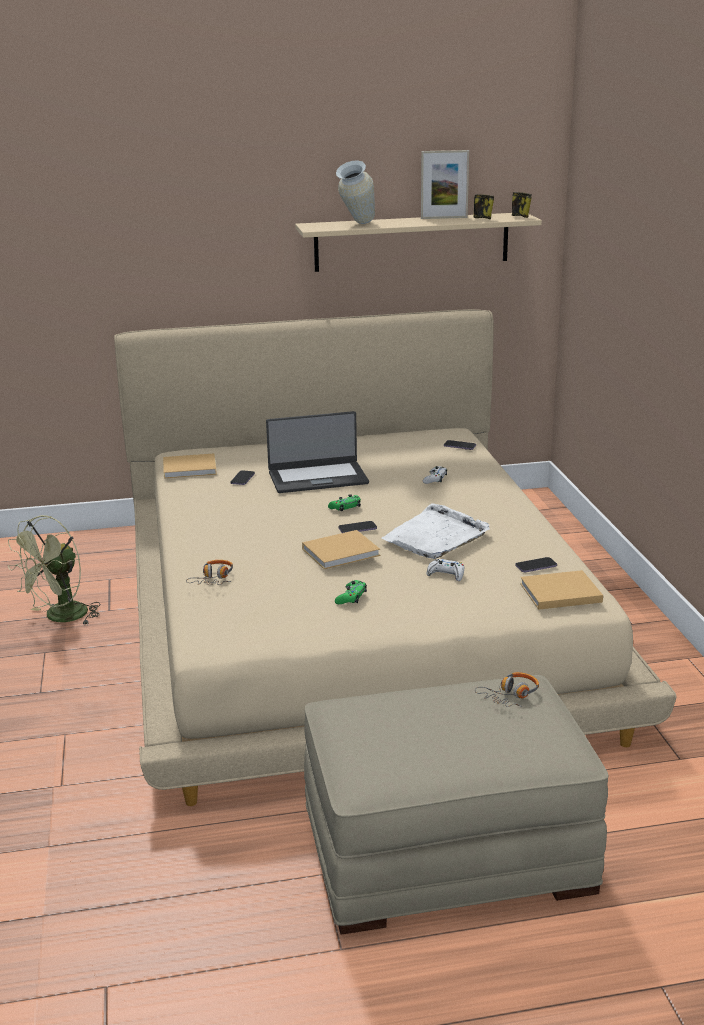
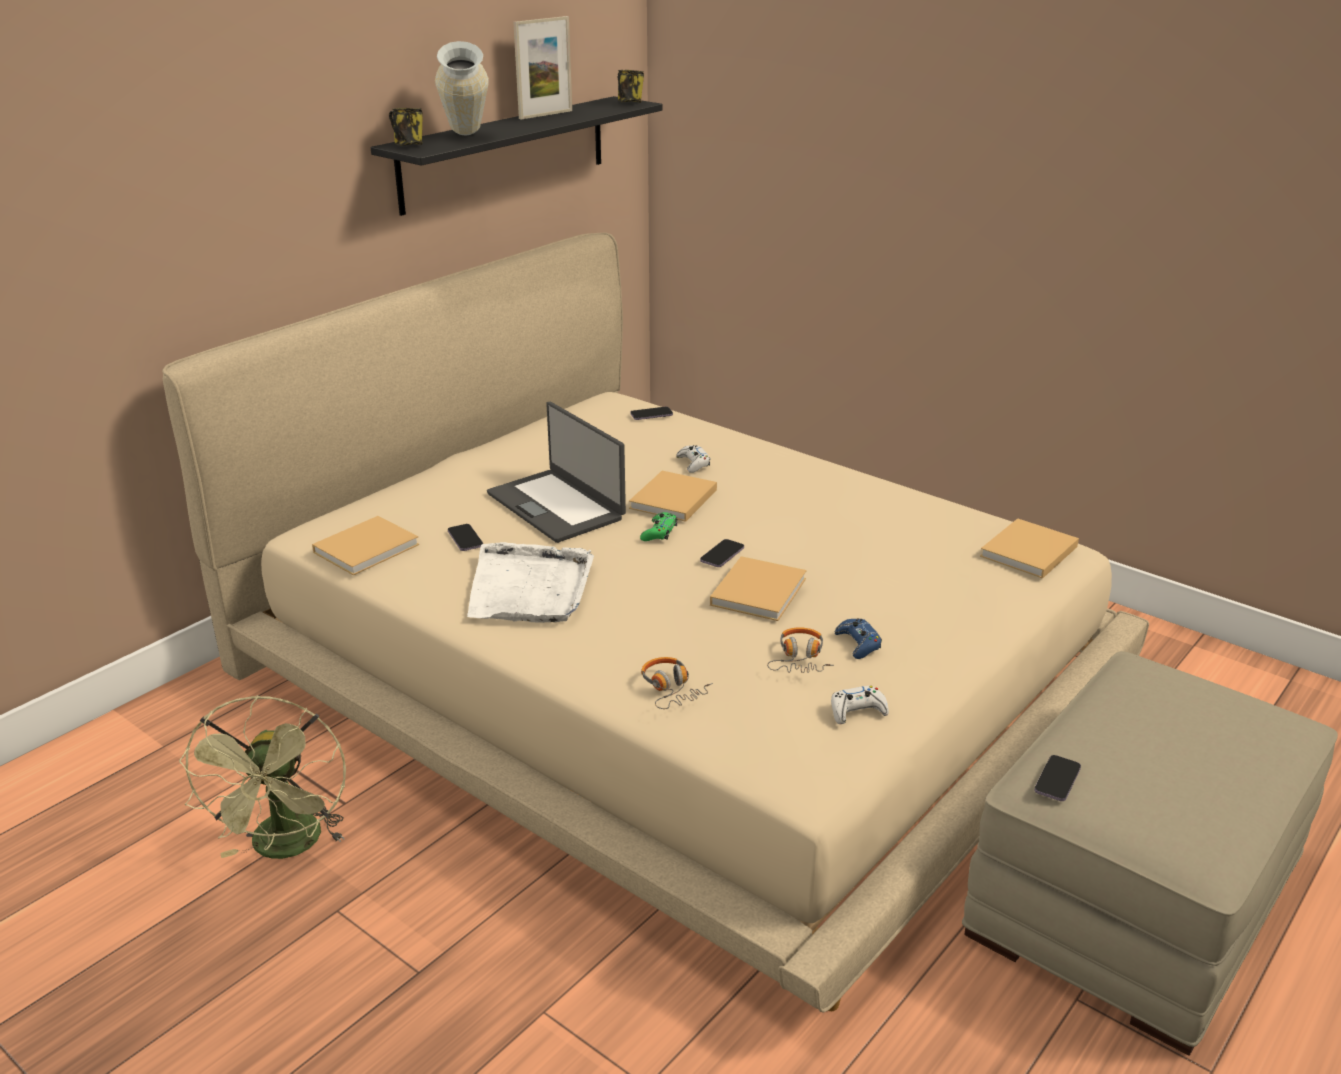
camera: 40 degrees left, 5 degrees up
laptop [266,411,369,493] -> laptop turned 105 degrees clockwise [487,402,626,543]
beige shelf [295,213,542,272] -> black shelf [371,96,663,216]
green game controller [335,580,367,604] -> blue game controller [835,618,882,659]
white tray [381,503,490,559] -> white tray moved to [467,542,594,623]
white game controller [426,559,464,581] -> white game controller moved to [831,686,889,724]
mug [473,194,494,219] -> mug moved to [389,108,423,146]
headphones [475,672,539,707] -> headphones moved to [767,627,834,673]
phone [515,557,557,572] -> phone moved to [1034,755,1081,801]
none -> beige book [629,471,717,522]

